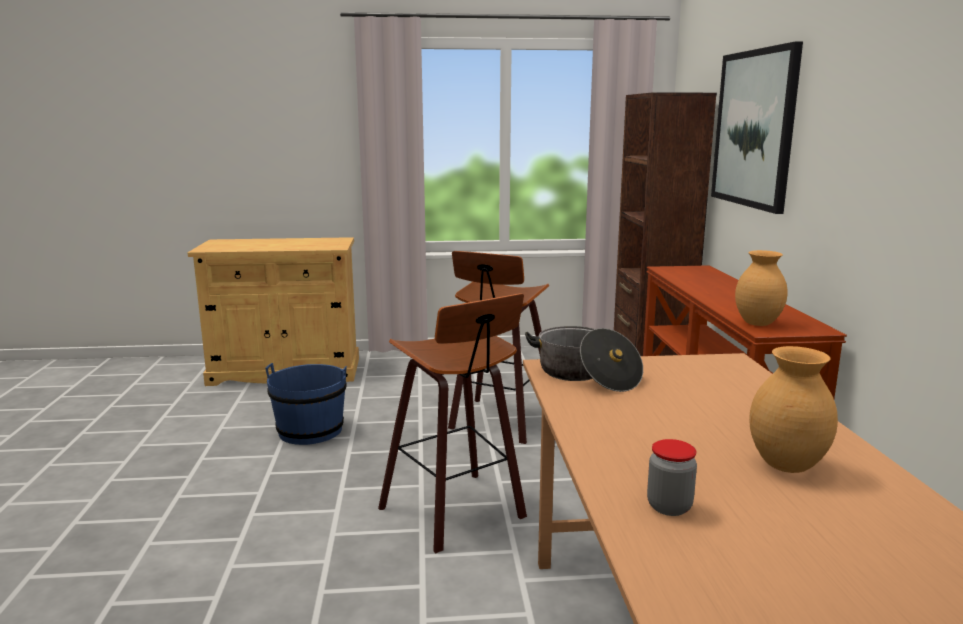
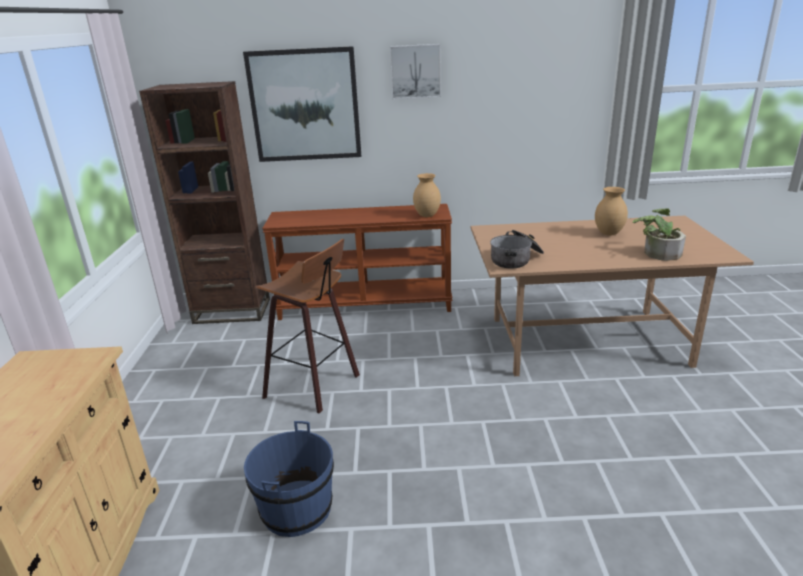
camera: 85 degrees left, 10 degrees up
stool [378,293,527,553] -> none
jar [647,439,697,516] -> potted plant [633,208,686,261]
none -> picture [390,44,441,99]

